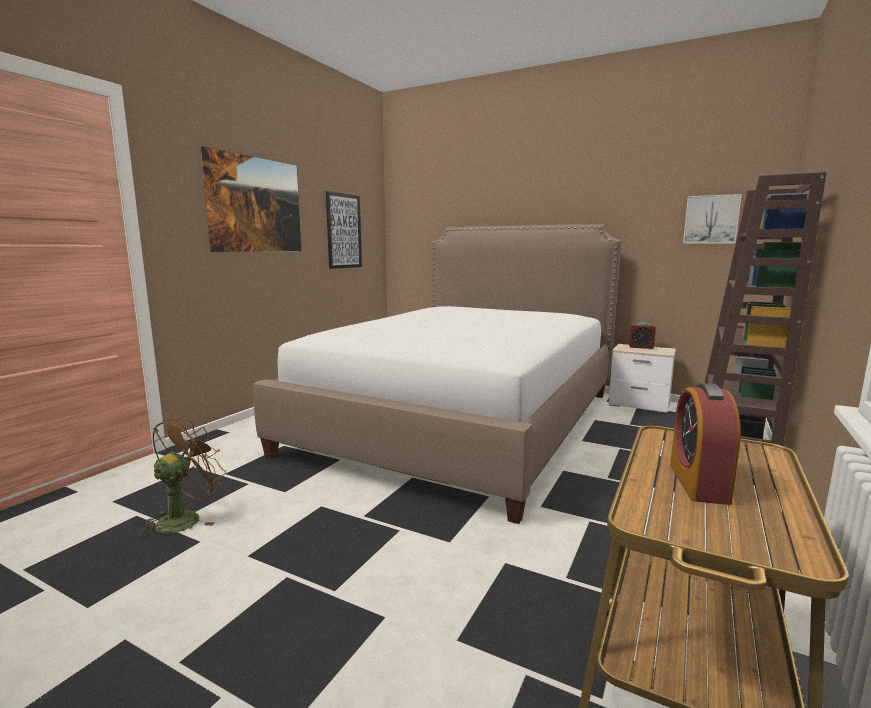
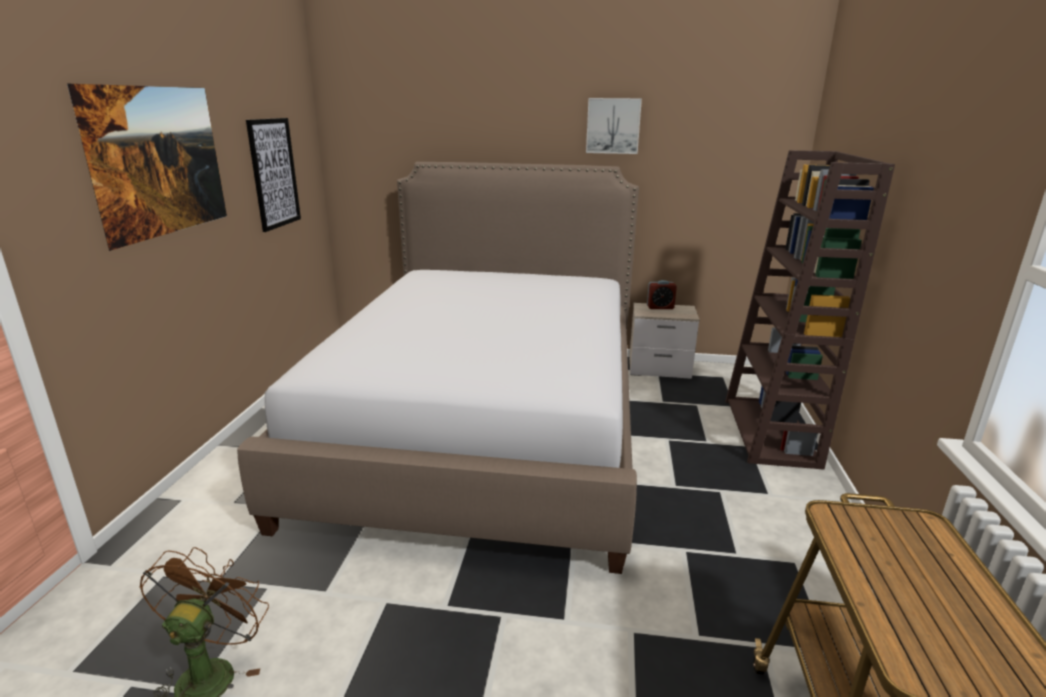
camera: 20 degrees left, 10 degrees up
alarm clock [670,383,741,505] -> none
picture [683,194,742,244] -> picture moved to [586,98,642,154]

